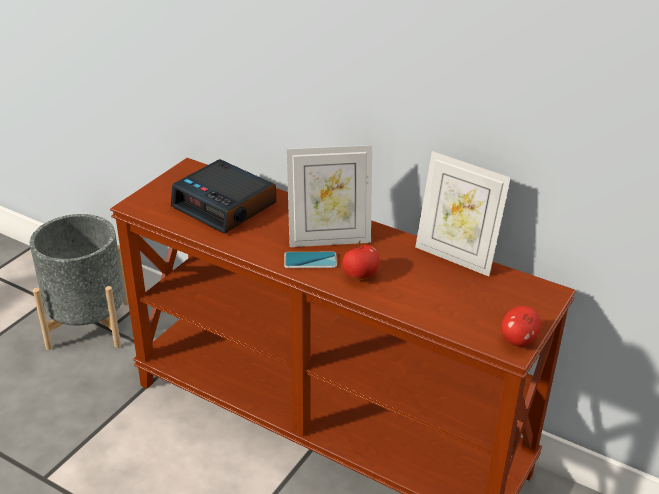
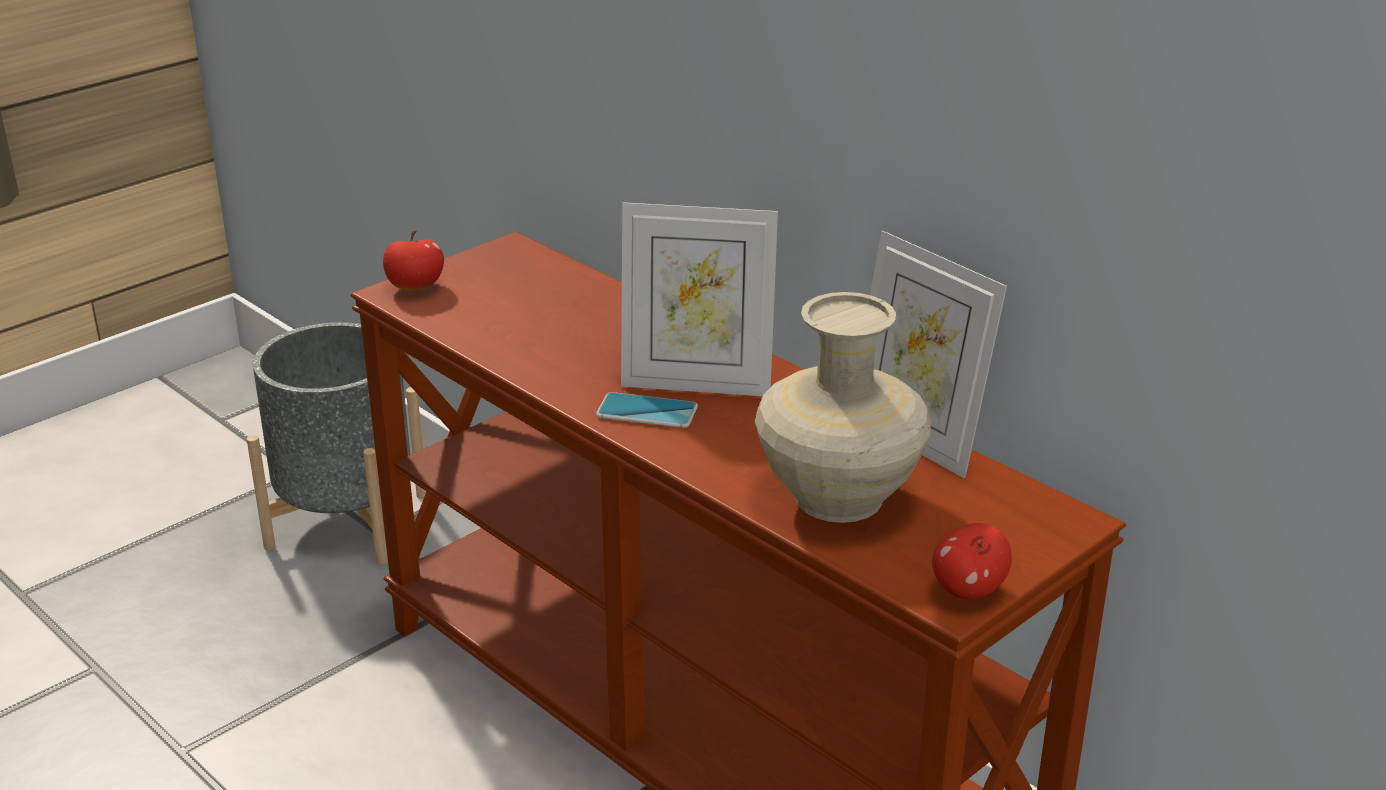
camera: 15 degrees right, 5 degrees down
alarm clock [171,159,276,234] -> none
apple [342,241,380,280] -> apple moved to [383,230,444,291]
none -> beige vase [755,292,931,523]

